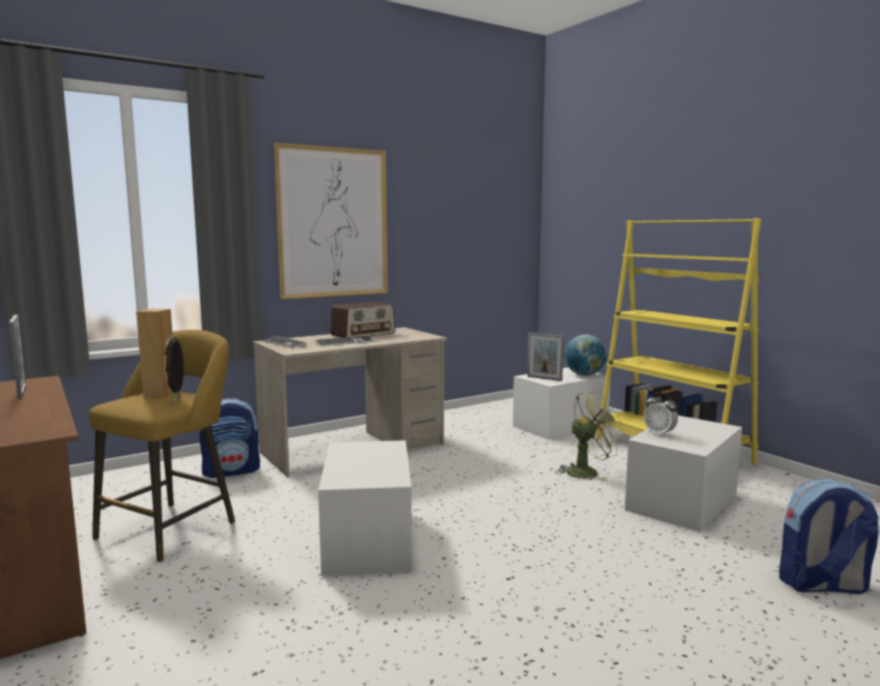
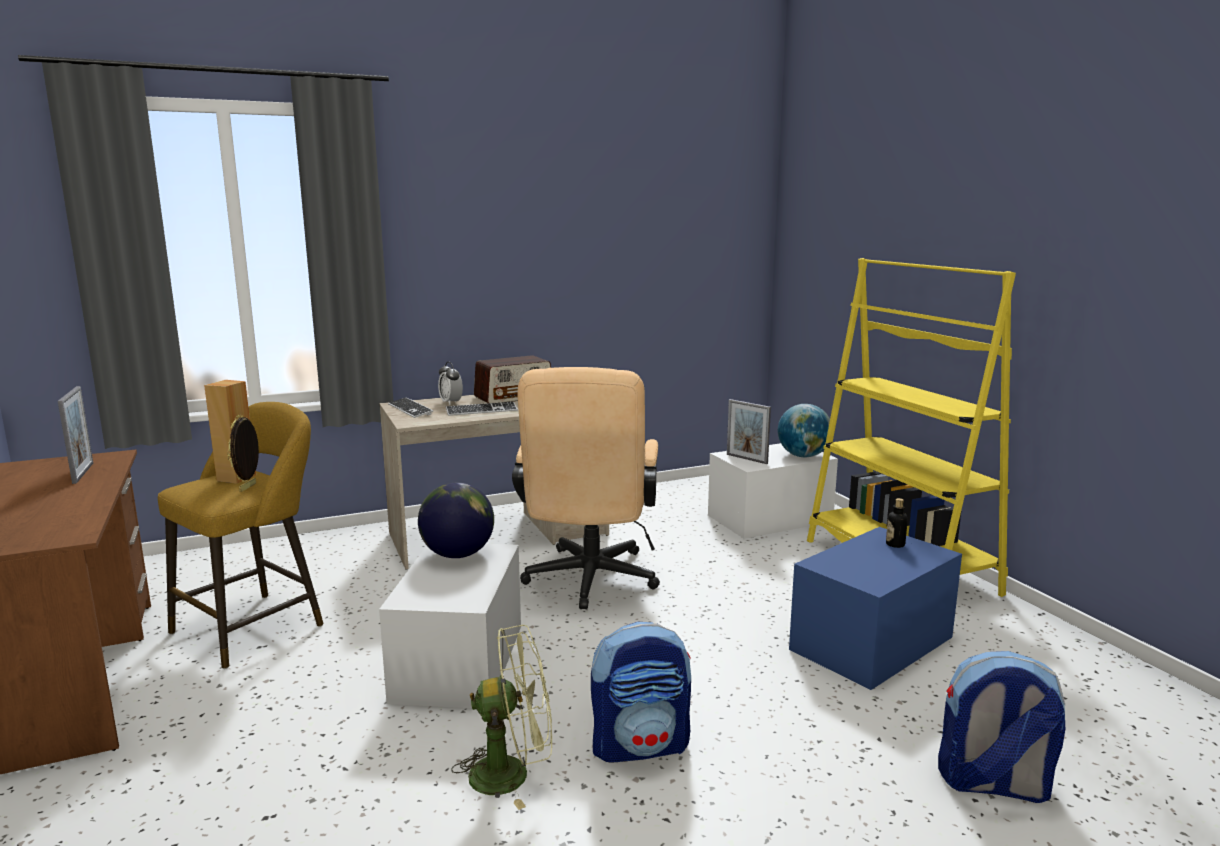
camera: 10 degrees right, 5 degrees up
backpack [199,398,260,478] -> backpack moved to [591,622,691,763]
picture [274,143,388,299] -> none
green fan [555,390,623,482] -> green fan moved to [451,625,552,810]
white storage box [625,415,742,532] -> blue storage box [789,527,962,690]
alarm clock [644,393,678,437] -> alarm clock moved to [438,362,463,405]
none -> globe [418,483,494,558]
none -> beige office chair [512,367,660,610]
none -> bottle [886,498,908,548]

